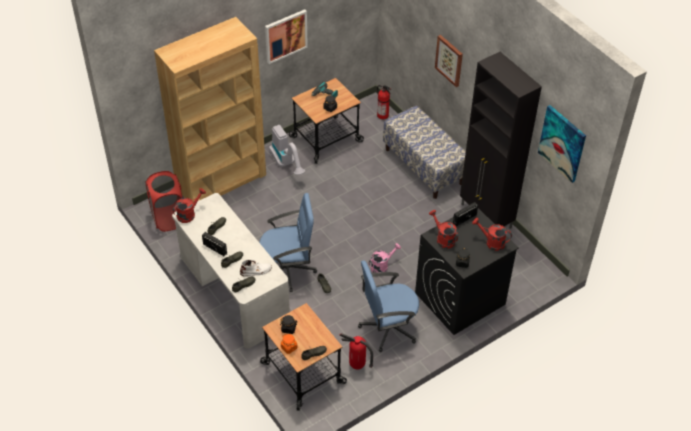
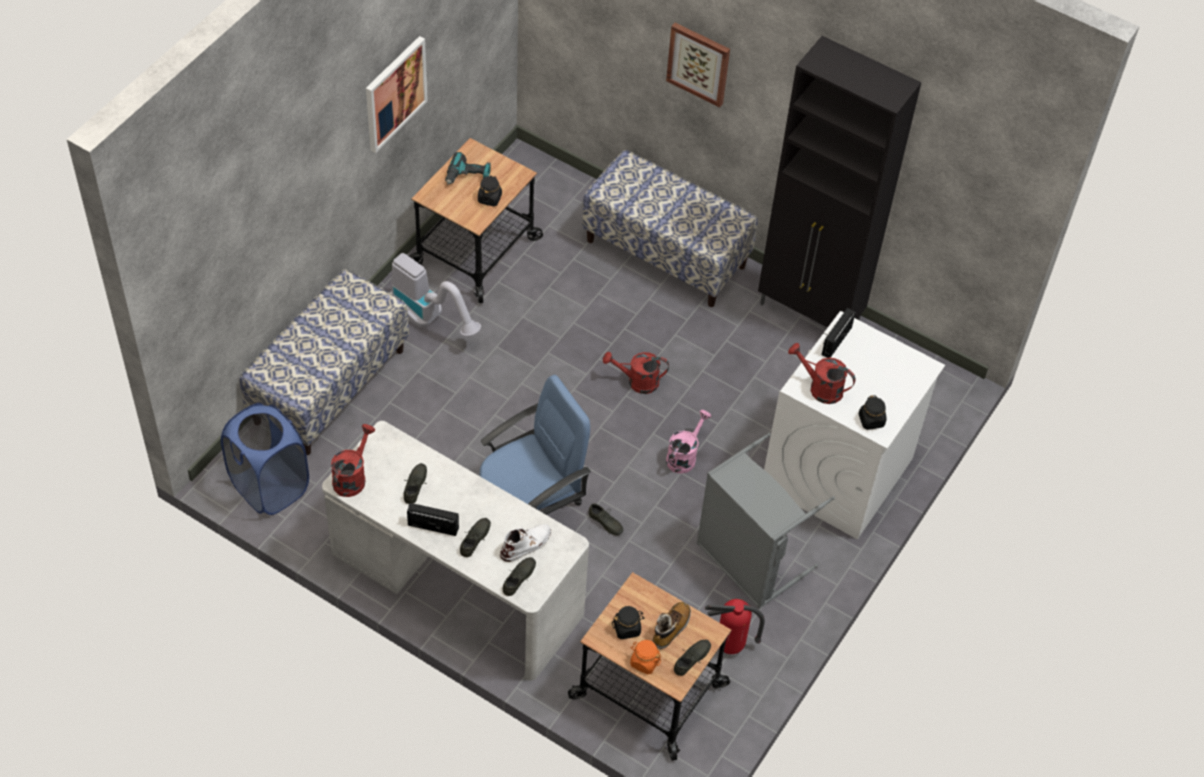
camera: 25 degrees left, 5 degrees up
red laundry basket [146,171,183,232] -> blue laundry basket [221,403,309,515]
brown bookcase [154,17,266,202] -> bench [240,269,409,455]
blue office chair [358,260,419,352] -> grey laundry basket [697,433,835,609]
fire extinguisher [377,85,391,119] -> none
black washing machine [415,208,519,335] -> white washing machine [764,311,945,540]
red watering can [472,218,512,251] -> red watering can moved to [603,352,669,394]
picture [538,105,586,183] -> none
none -> boot [652,602,691,649]

